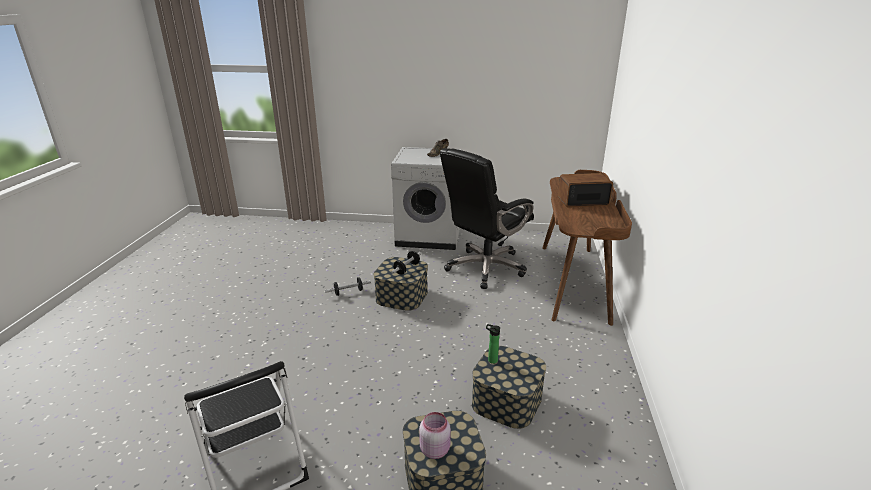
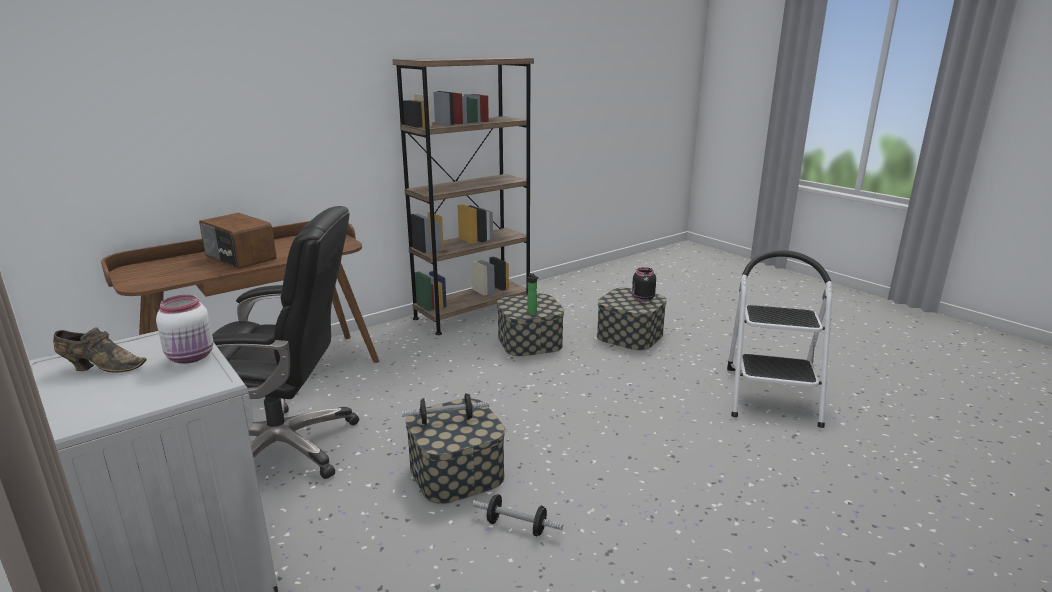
camera: 135 degrees left, 5 degrees down
pink jar [419,412,451,459] -> black jar [632,267,656,302]
none -> white jar [156,295,213,364]
none -> brown bookcase [393,57,534,335]

